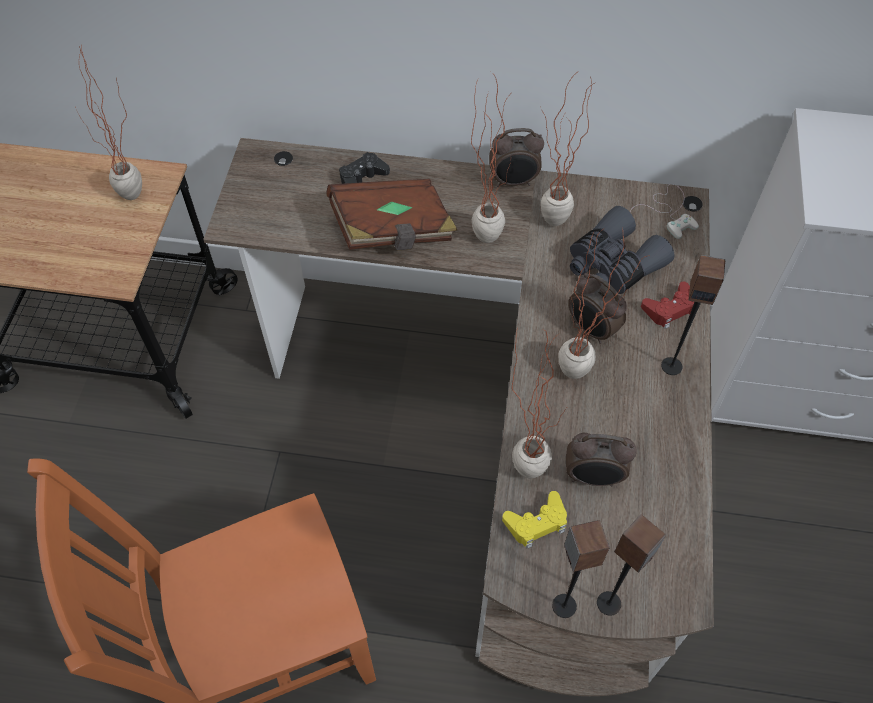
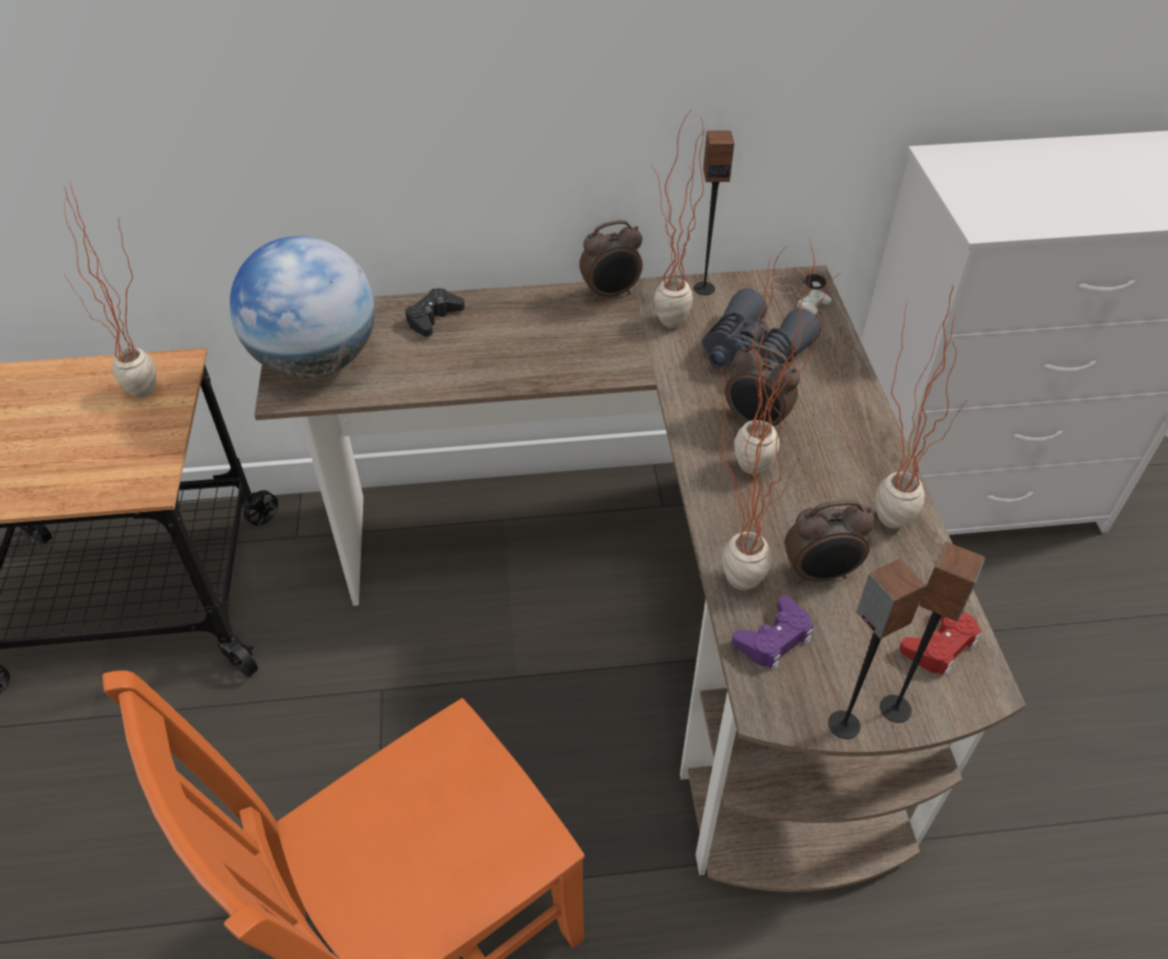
camera: 15 degrees left, 10 degrees down
brown book [326,179,457,250] -> none
potted plant [471,72,511,243] -> potted plant moved to [875,285,968,528]
yellow game controller [502,491,567,548] -> purple game controller [732,595,814,670]
red game controller [641,281,694,329] -> red game controller moved to [899,611,982,677]
speaker [661,255,725,375] -> speaker moved to [694,130,734,295]
none -> globe [230,236,375,378]

